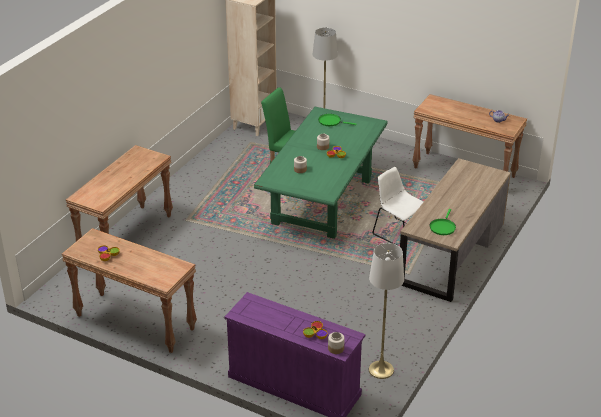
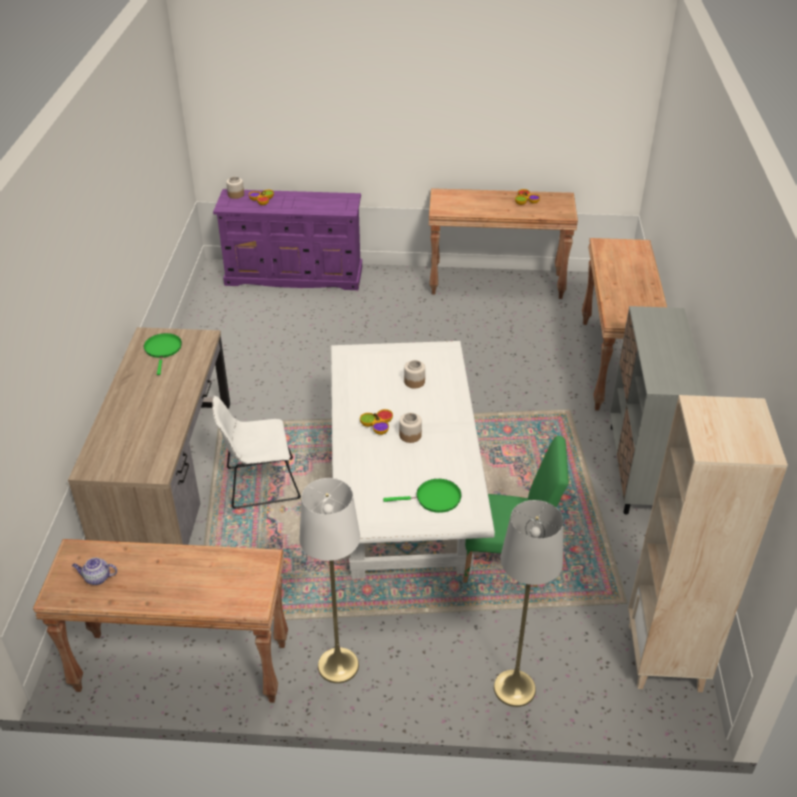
camera: 155 degrees right, 5 degrees up
green dining table [254,107,388,239] -> white dining table [331,341,495,579]
white floor lamp [369,243,404,379] -> white floor lamp moved to [299,478,360,683]
white chair [372,167,423,247] -> white chair turned 150 degrees clockwise [212,396,301,509]
none -> grey cabinet [610,306,709,515]

